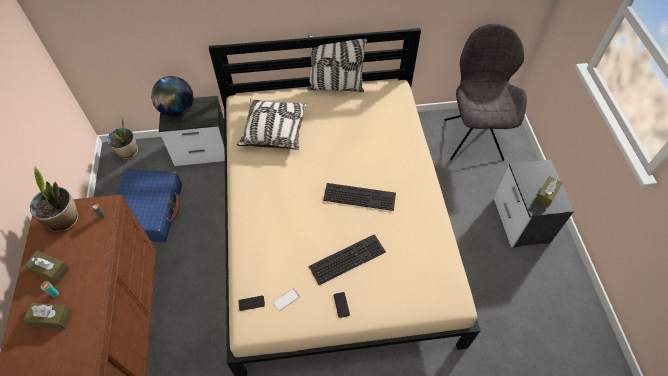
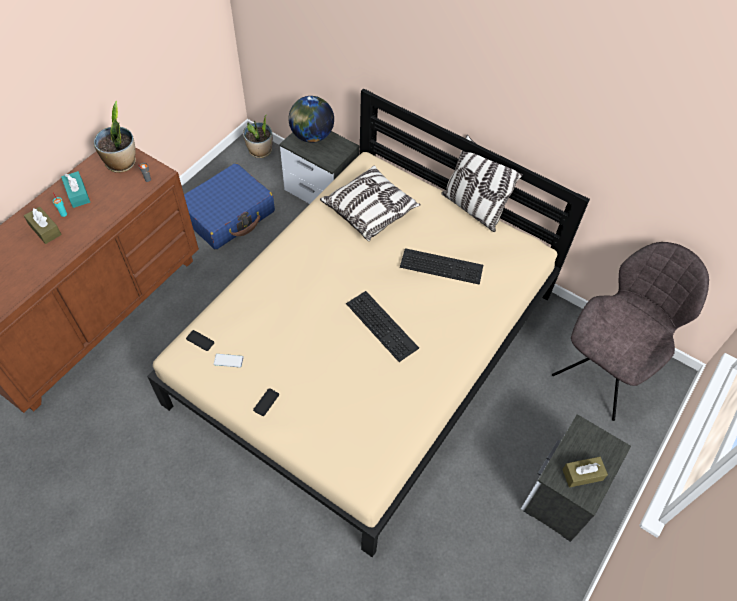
camera: 40 degrees right, 0 degrees up
brown tissue box [25,251,70,283] -> turquoise tissue box [61,171,90,208]
keyboard [308,234,386,285] -> keyboard moved to [400,248,483,285]

